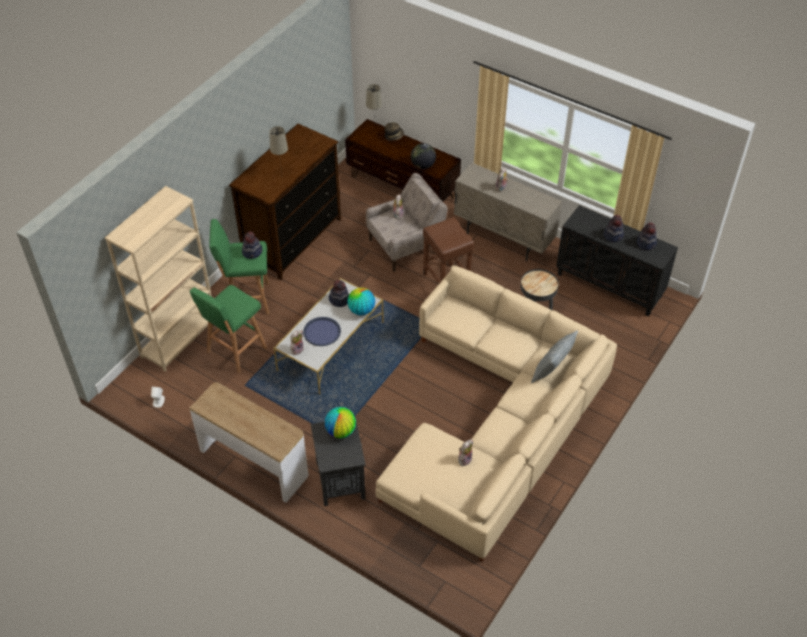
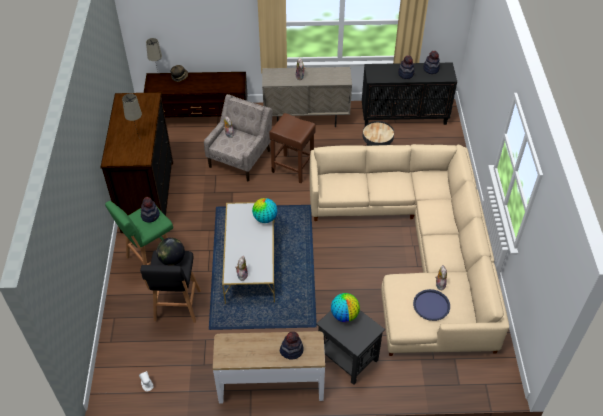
camera: 35 degrees left, 0 degrees up
beige bookcase [105,186,212,372] -> none
green stool [190,285,267,373] -> black stool [140,250,201,323]
blue tray [303,317,341,346] -> blue tray moved to [413,289,450,321]
hat [329,280,349,307] -> hat moved to [280,332,304,360]
globe [411,143,436,169] -> globe moved to [156,238,185,266]
pillow [531,331,578,383] -> none

